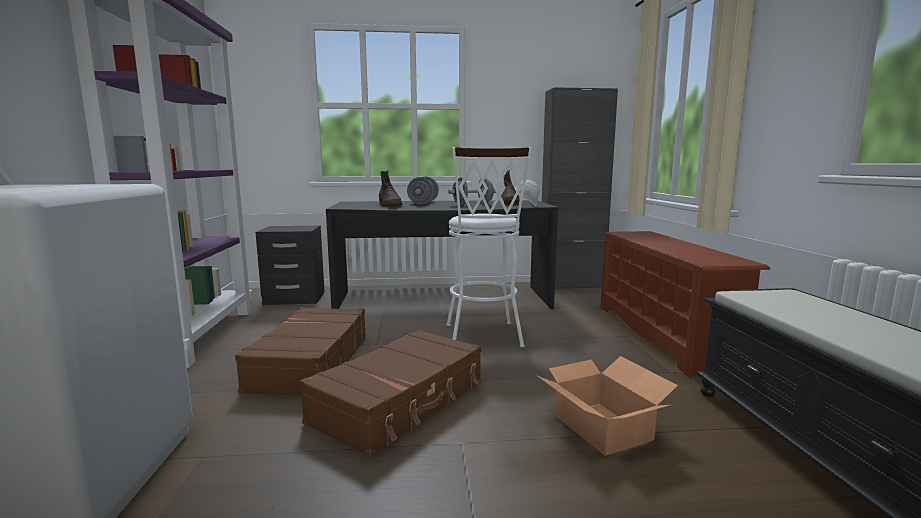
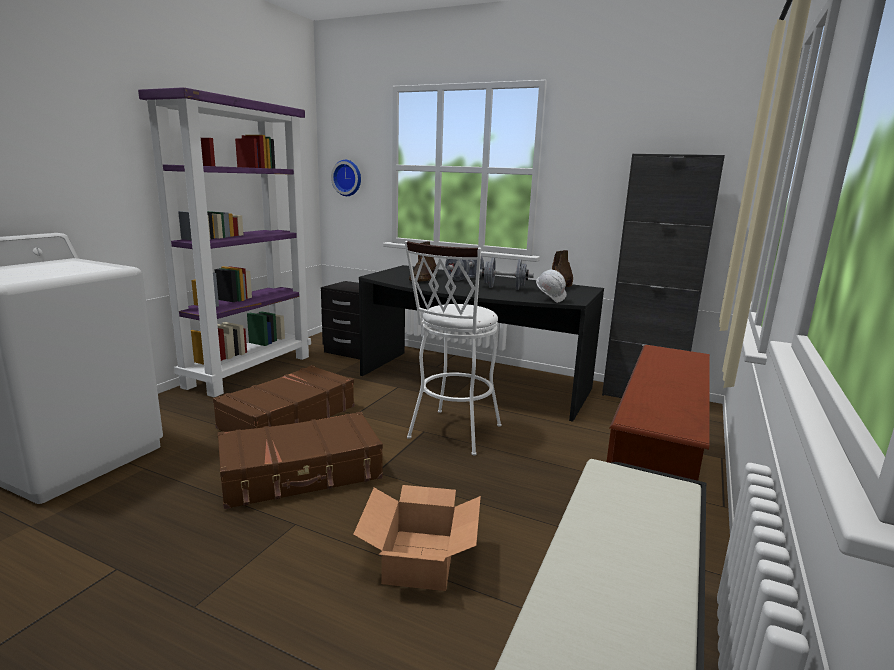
camera: 30 degrees right, 5 degrees up
none -> wall clock [331,160,361,196]

